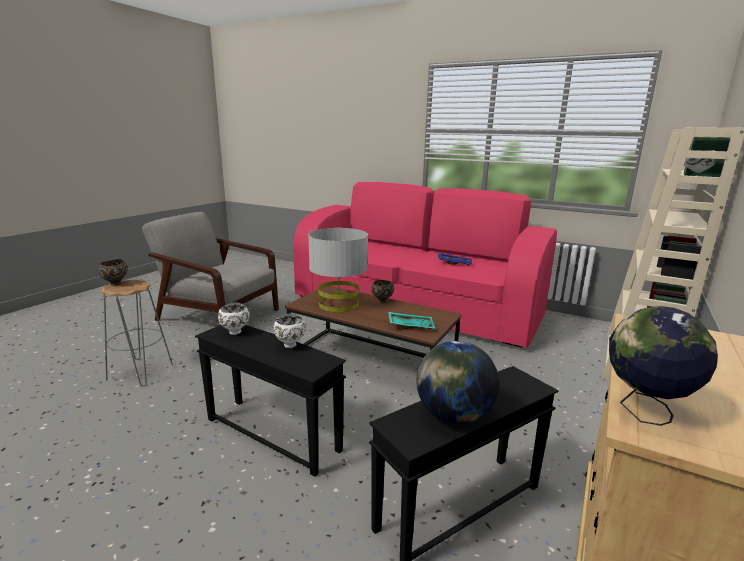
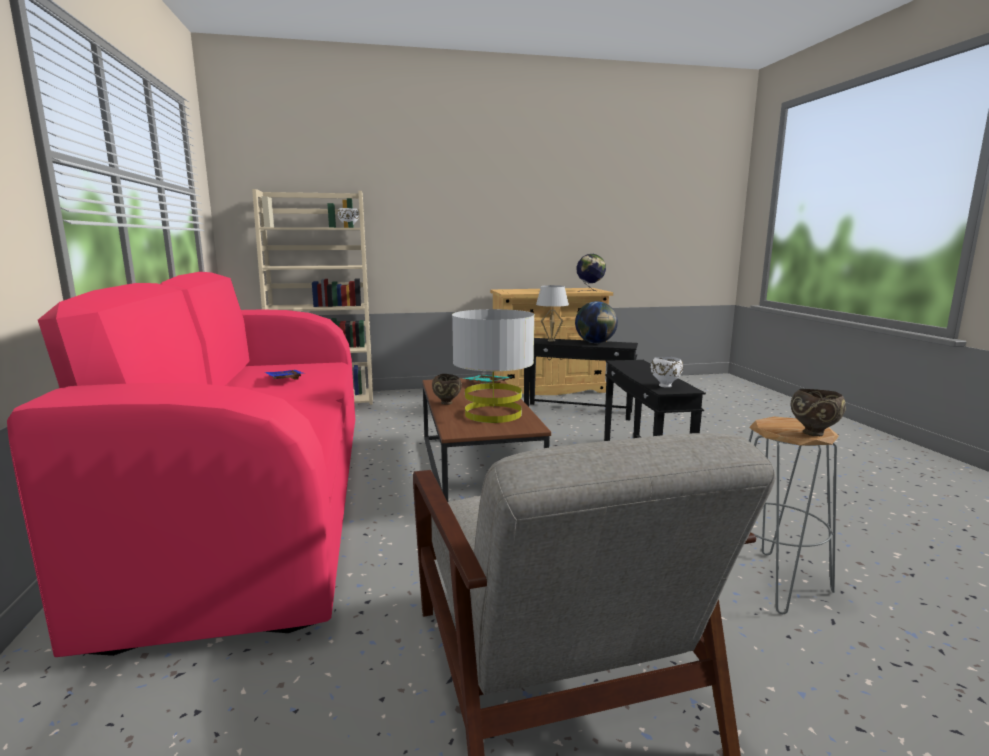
camera: 130 degrees left, 5 degrees down
white bowl [274,314,306,348] -> none
none -> white table lamp [536,285,569,341]

